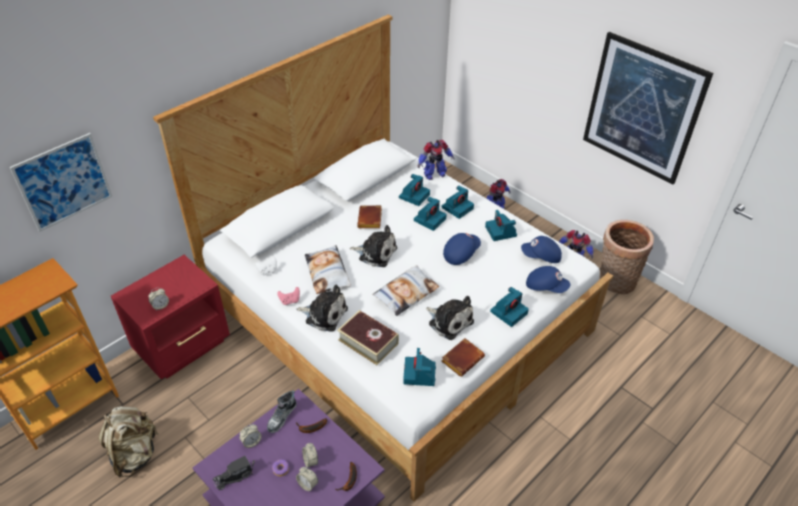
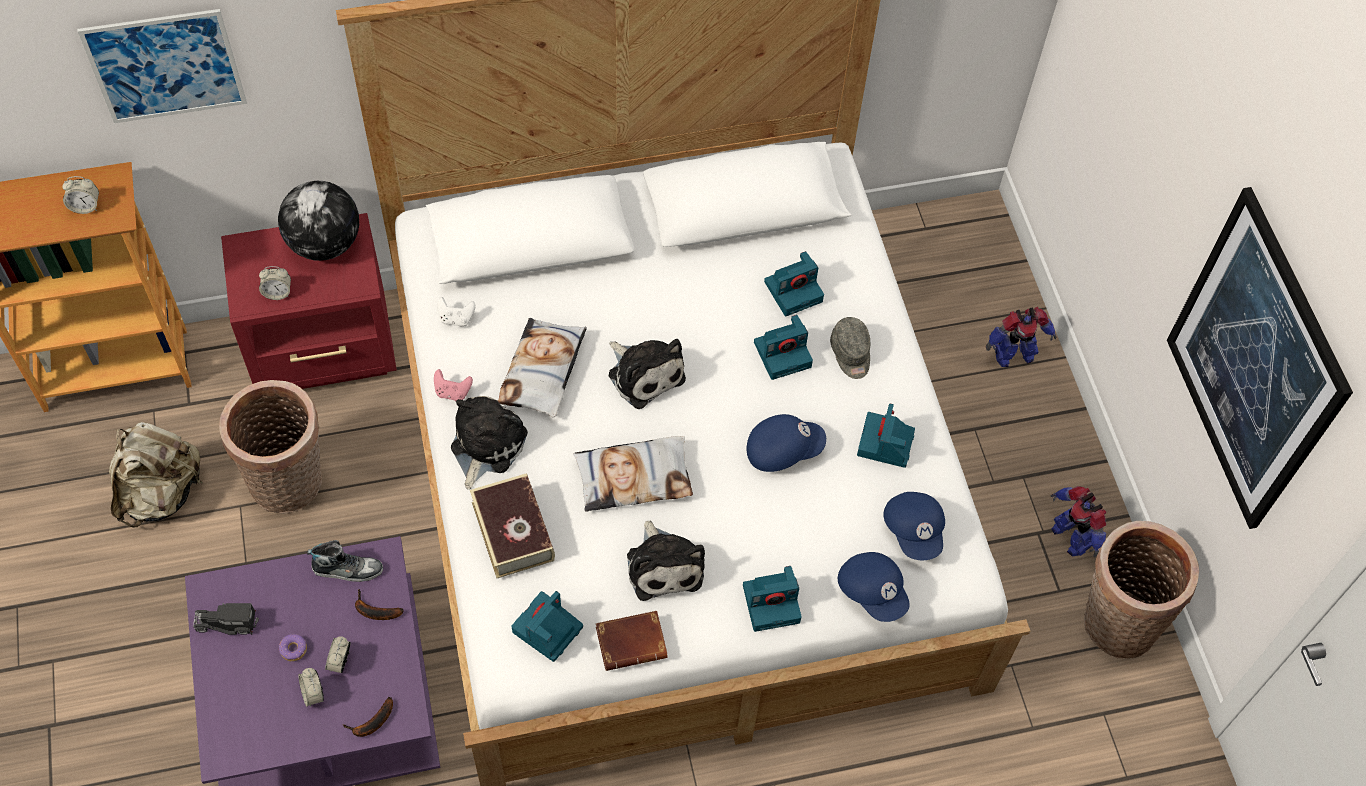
camera: 30 degrees right, 15 degrees up
alarm clock [239,424,262,449] -> alarm clock moved to [62,176,99,214]
shoe [267,390,296,433] -> shoe turned 150 degrees counterclockwise [307,540,383,582]
plush toy [296,285,348,332] -> plush toy turned 120 degrees counterclockwise [451,396,528,490]
brown book [357,205,382,228] -> none
toy robot [418,140,454,180] -> none
camera [441,186,474,219] -> grey cap [830,317,870,379]
blue cap [521,236,562,263] -> blue cap turned 135 degrees counterclockwise [883,492,945,560]
none -> basket [219,380,322,514]
none -> globe [278,181,359,261]

